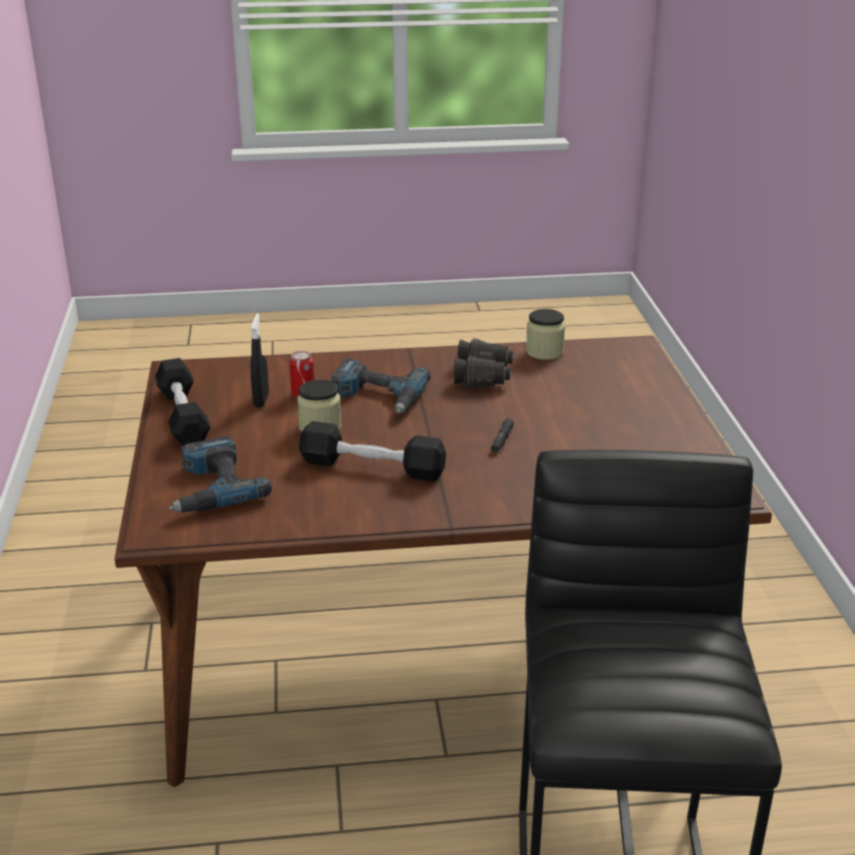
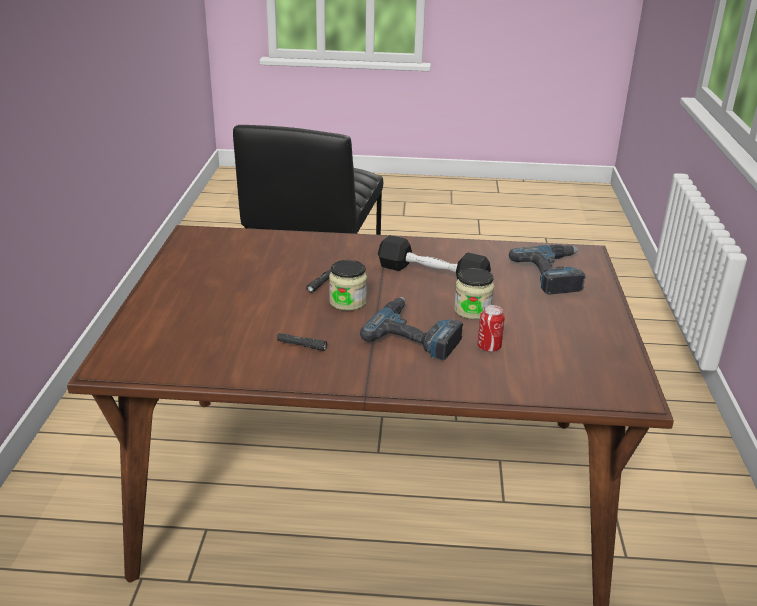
camera: 170 degrees left, 0 degrees up
black dumbbell [155,358,211,446] -> none
black spray bottle [251,313,269,407] -> none
black binoculars [454,338,514,389] -> black flashlight [277,333,327,351]
jar [526,309,565,360] -> jar moved to [329,260,367,311]

